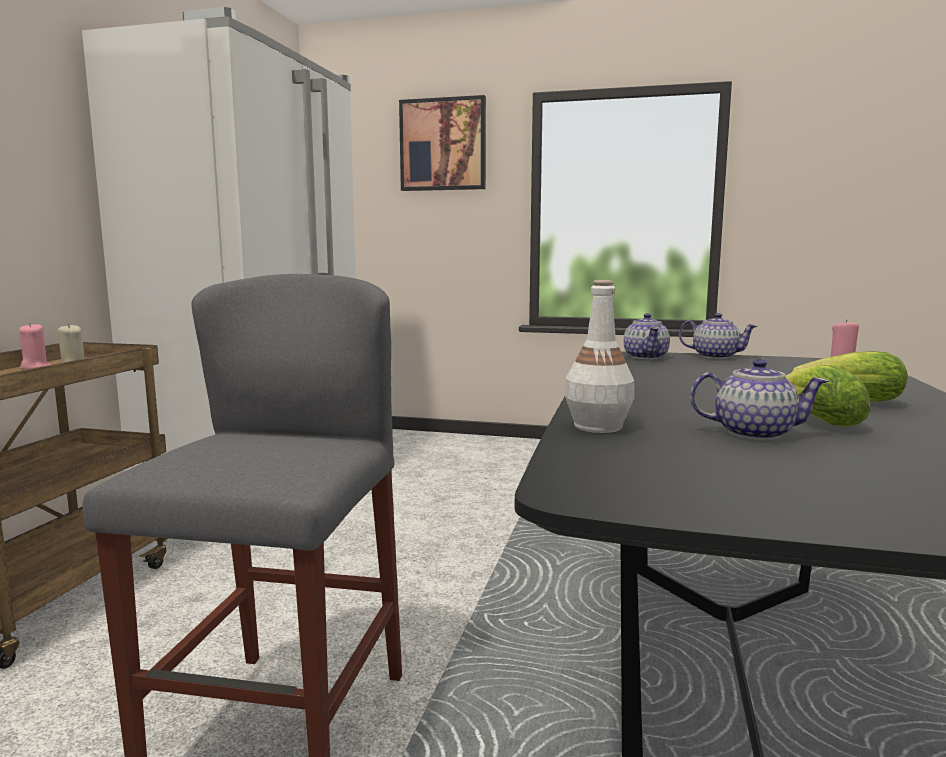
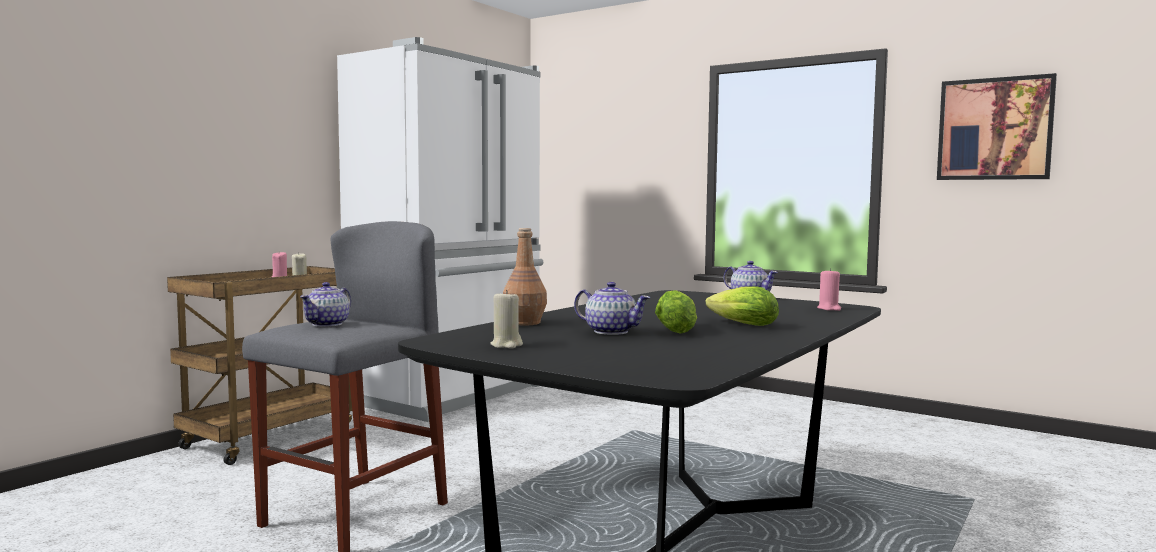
camera: 20 degrees right, 5 degrees down
picture [399,95,486,191] -> picture moved to [937,73,1057,180]
white bottle [565,280,634,433] -> brown bottle [503,228,547,326]
teapot [624,313,670,359] -> teapot moved to [300,282,351,327]
none -> beige candle [490,290,523,349]

